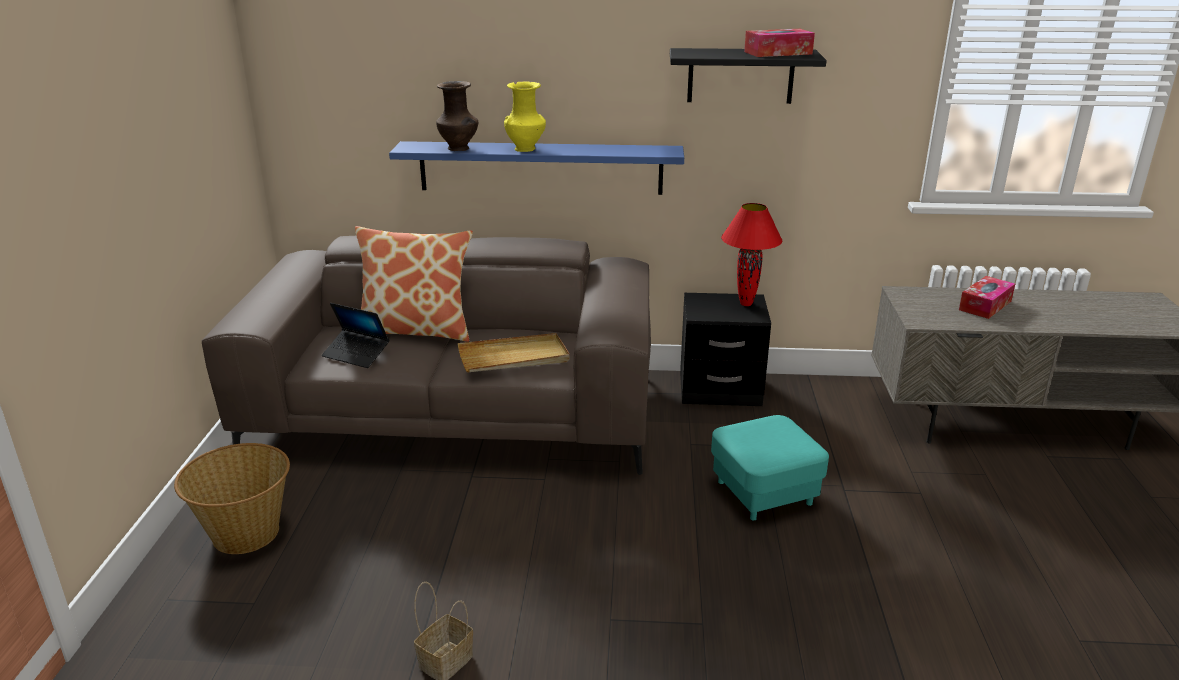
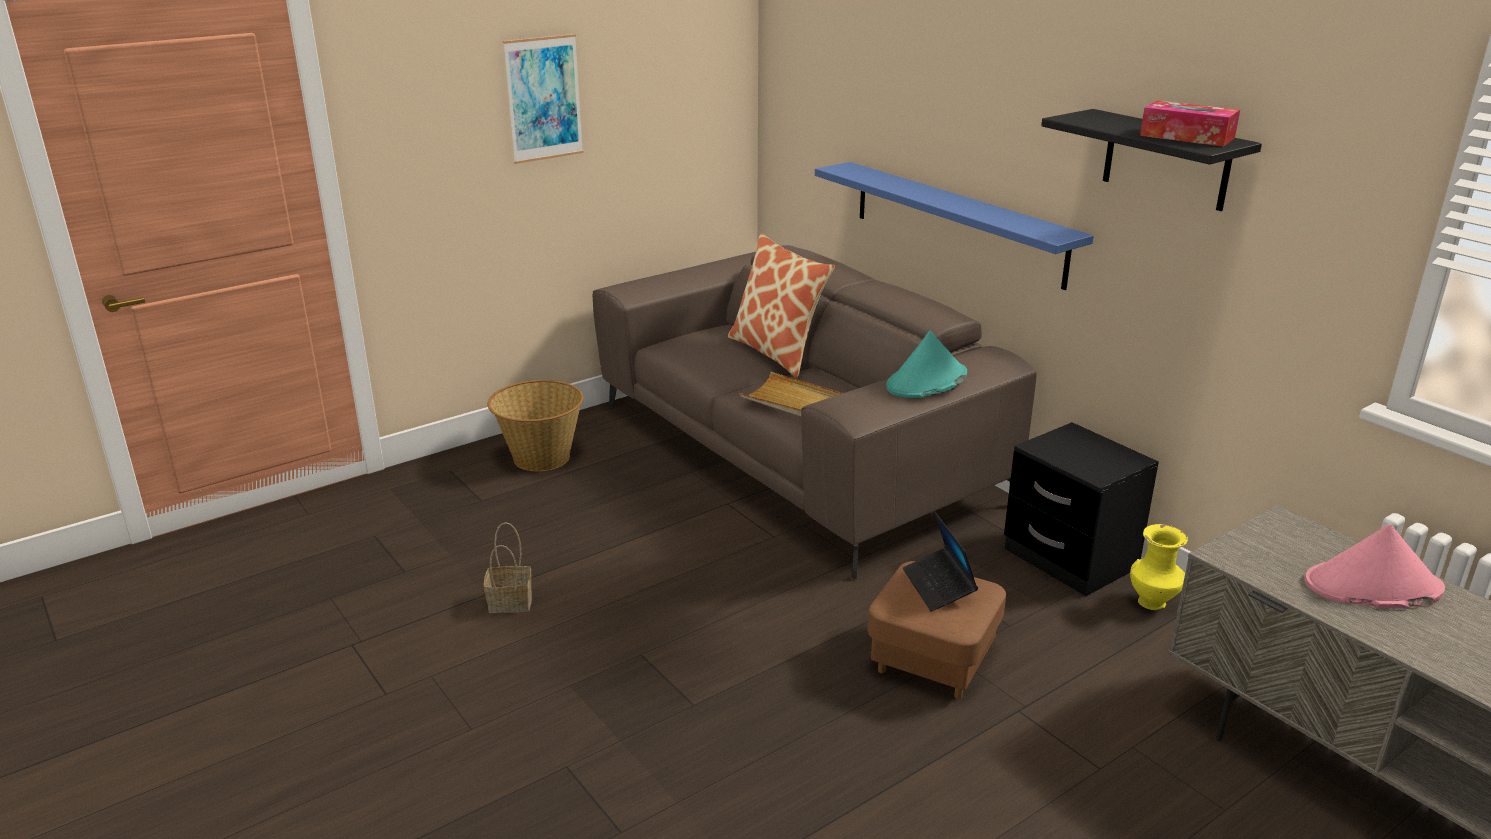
camera: 50 degrees right, 0 degrees up
laptop [322,303,389,368] -> laptop moved to [903,511,978,611]
brown vase [436,81,478,151] -> none
yellow vase [504,81,546,152] -> yellow vase moved to [1130,524,1188,610]
turquoise ottoman [711,415,829,520] -> brown ottoman [868,561,1006,699]
red table lamp [721,203,782,306] -> none
tissue box [959,276,1015,319] -> pink hat [1305,524,1445,609]
none -> picture [503,34,583,164]
none -> turquoise hat [886,331,967,398]

